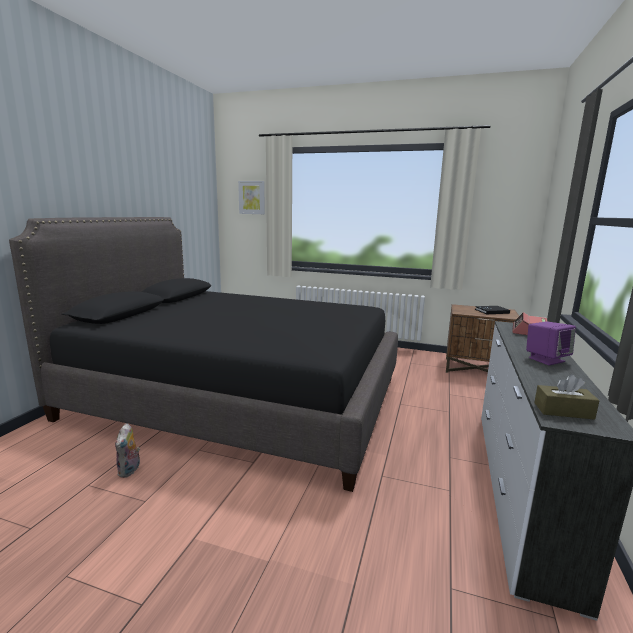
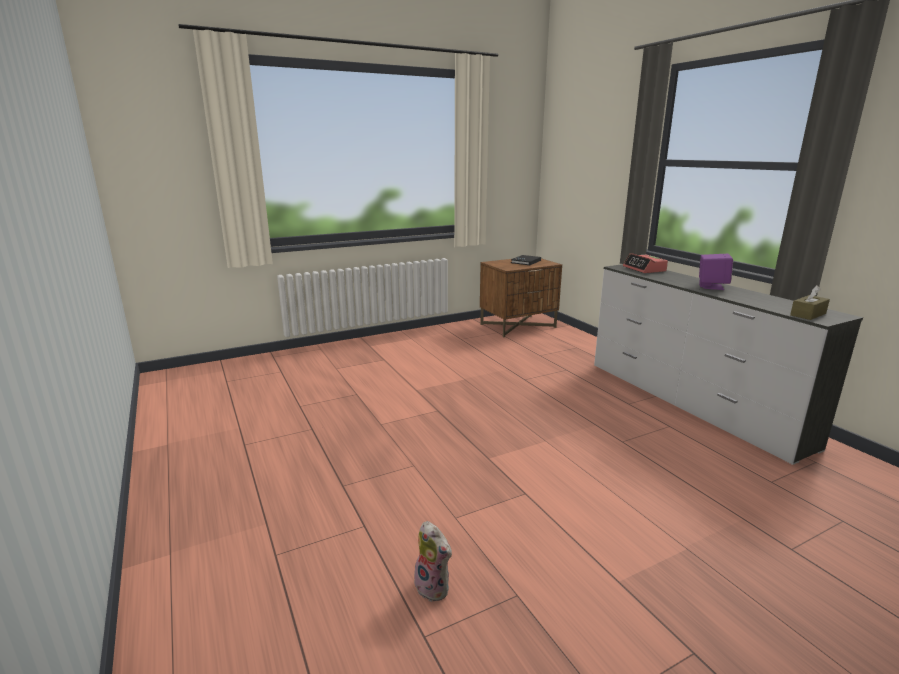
camera: 45 degrees left, 5 degrees up
black bed [9,217,398,492] -> none
picture [238,181,265,214] -> none

